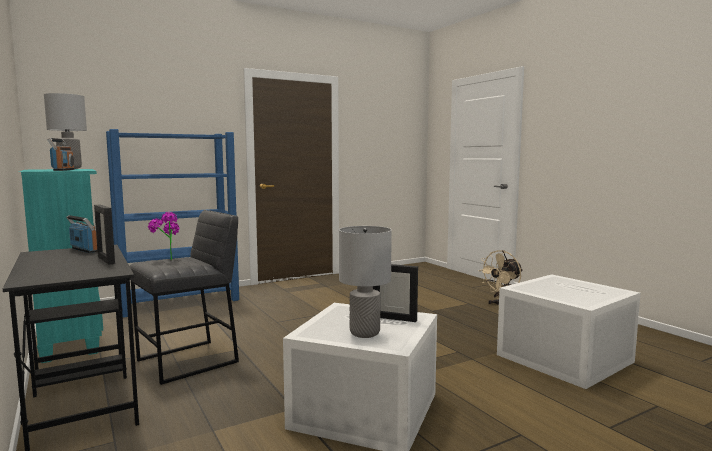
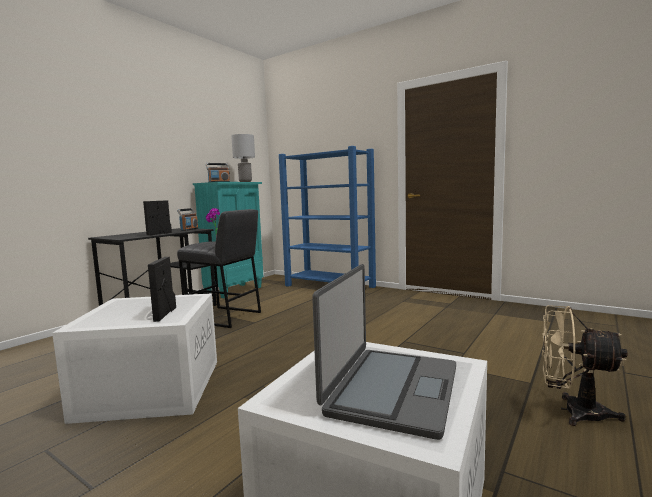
camera: 65 degrees right, 0 degrees up
grey table lamp [339,226,392,338] -> none
none -> laptop [312,264,456,440]

